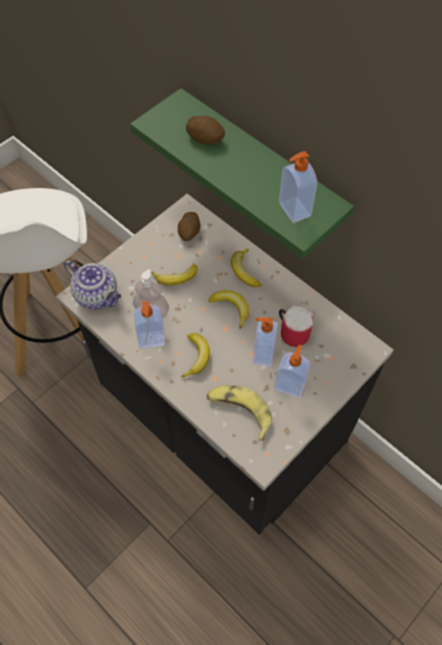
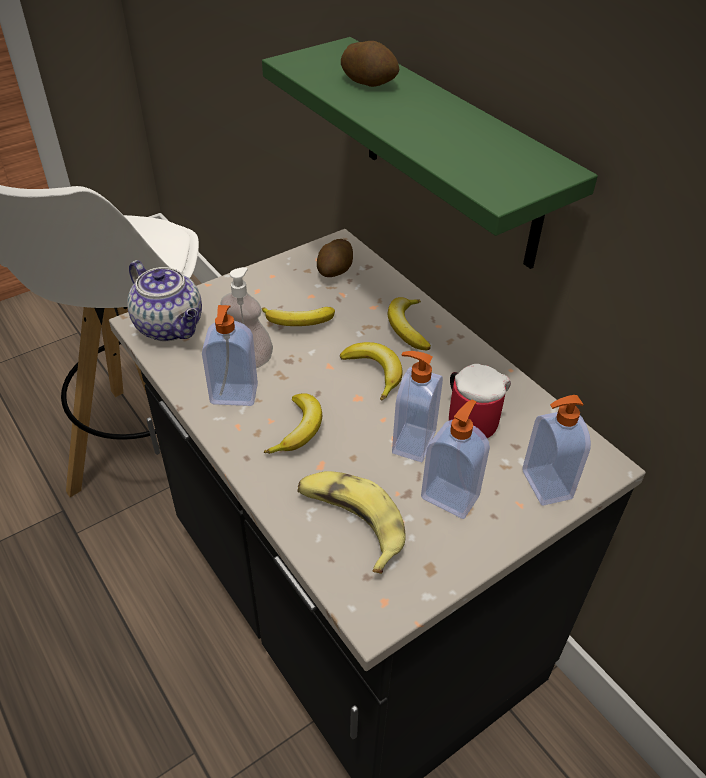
camera: 10 degrees right, 15 degrees down
soap dispenser [279,151,317,223] -> soap dispenser moved to [522,395,591,506]

